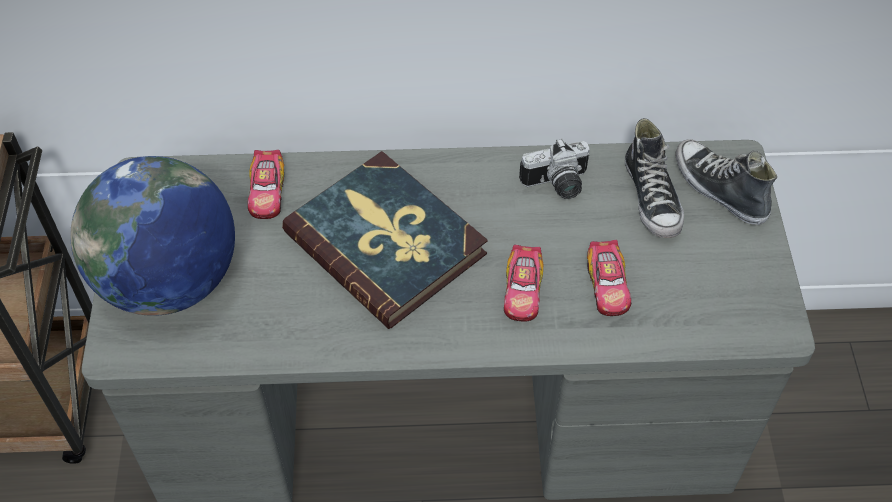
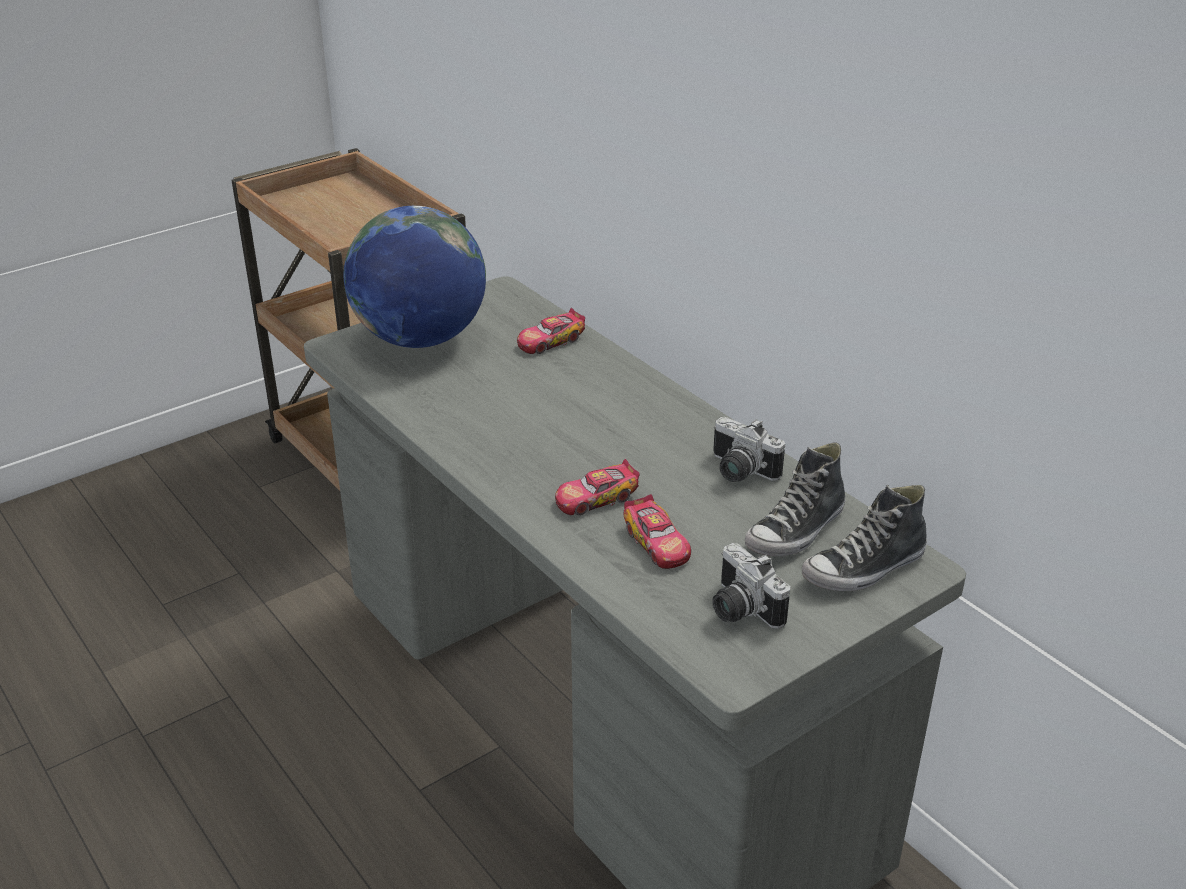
camera: 55 degrees right, 20 degrees down
book [282,151,488,329] -> none
toy car [587,240,631,316] -> toy car turned 75 degrees counterclockwise [623,494,691,569]
shoe [675,139,777,225] -> shoe turned 135 degrees counterclockwise [802,485,927,591]
none -> camera [712,543,790,629]

